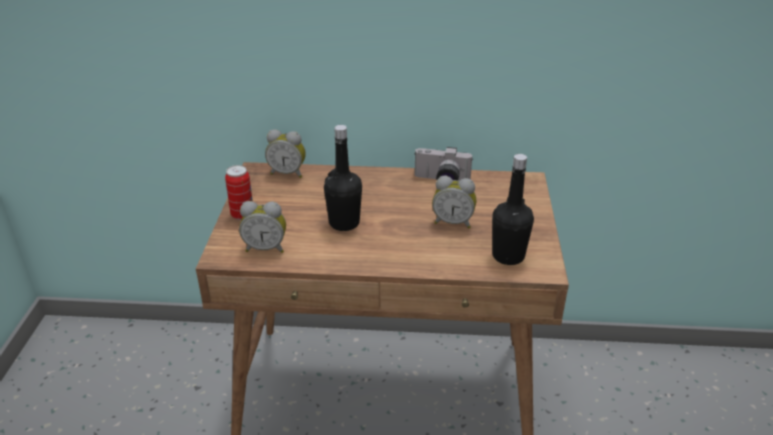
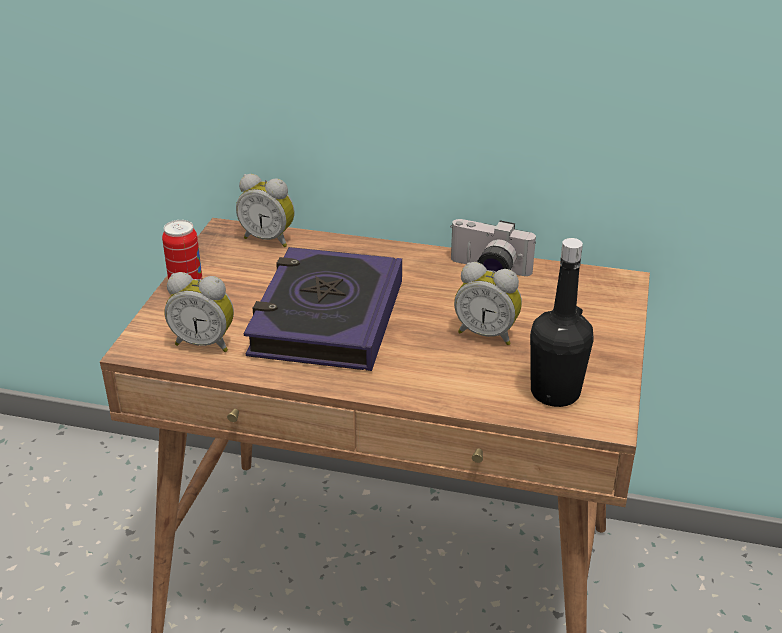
camera: 10 degrees right, 0 degrees up
black bottle [324,125,362,231] -> book [244,247,402,371]

